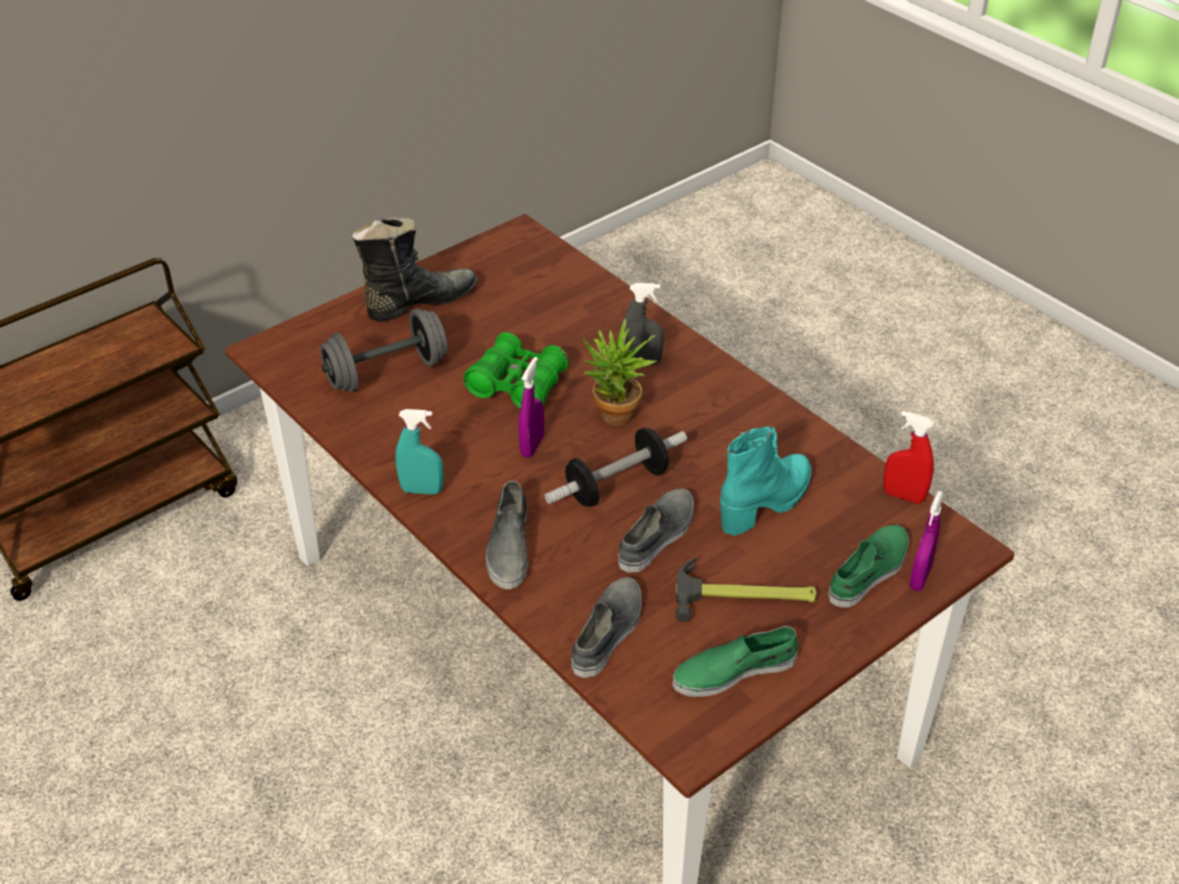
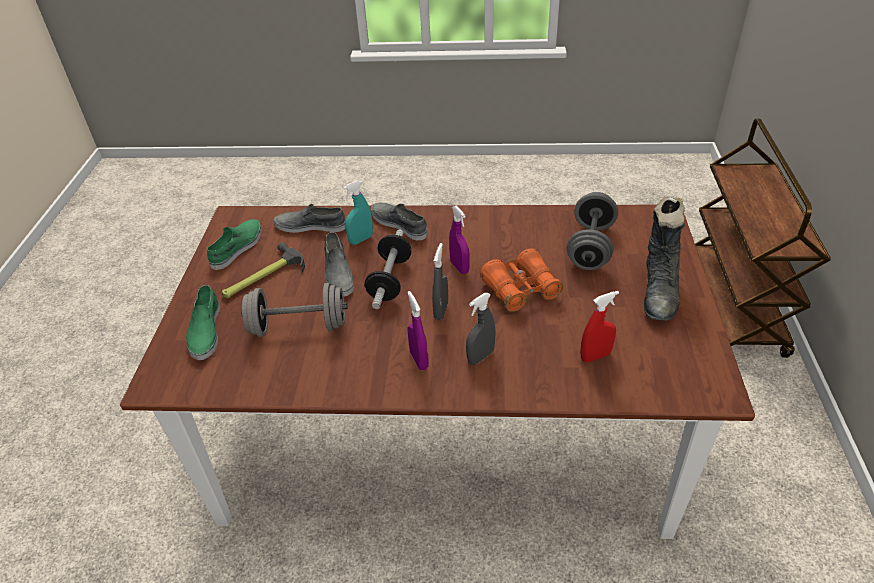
camera: 135 degrees right, 0 degrees up
turquoise spray bottle [395,409,444,495] -> turquoise spray bottle moved to [343,180,373,245]
green binoculars [463,332,570,409] -> orange binoculars [480,249,563,312]
grey shoe [571,577,642,678] -> grey shoe turned 120 degrees clockwise [274,204,346,233]
potted plant [583,318,657,426] -> grey spray bottle [432,243,448,320]
turquoise boot [720,426,811,536] -> grey dumbbell [241,283,347,337]
red spray bottle [884,411,934,504] -> red spray bottle moved to [580,291,619,362]
purple spray bottle [909,491,944,591] -> purple spray bottle moved to [407,291,429,370]

